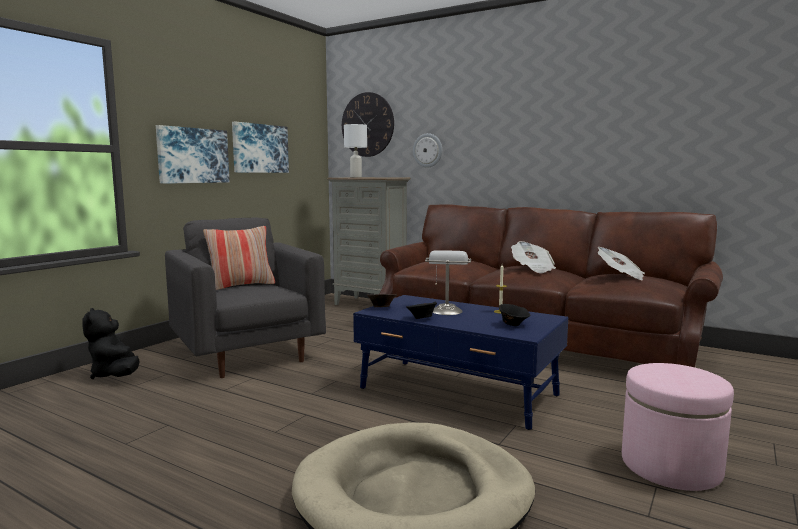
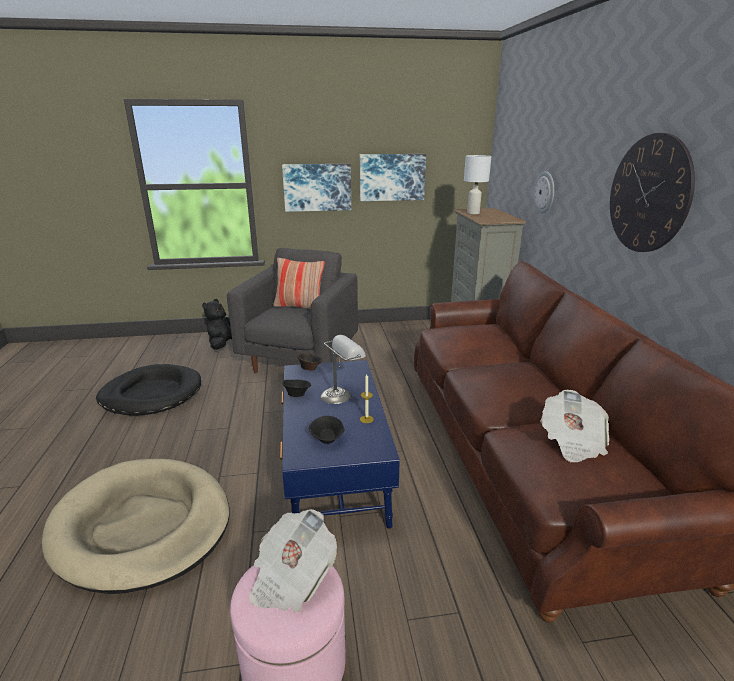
camera: 50 degrees right, 15 degrees up
wall clock [342,92,394,157] -> wall clock moved to [610,133,695,252]
newspaper [511,241,556,273] -> newspaper moved to [249,509,337,613]
none -> black dog bed [96,364,201,416]

